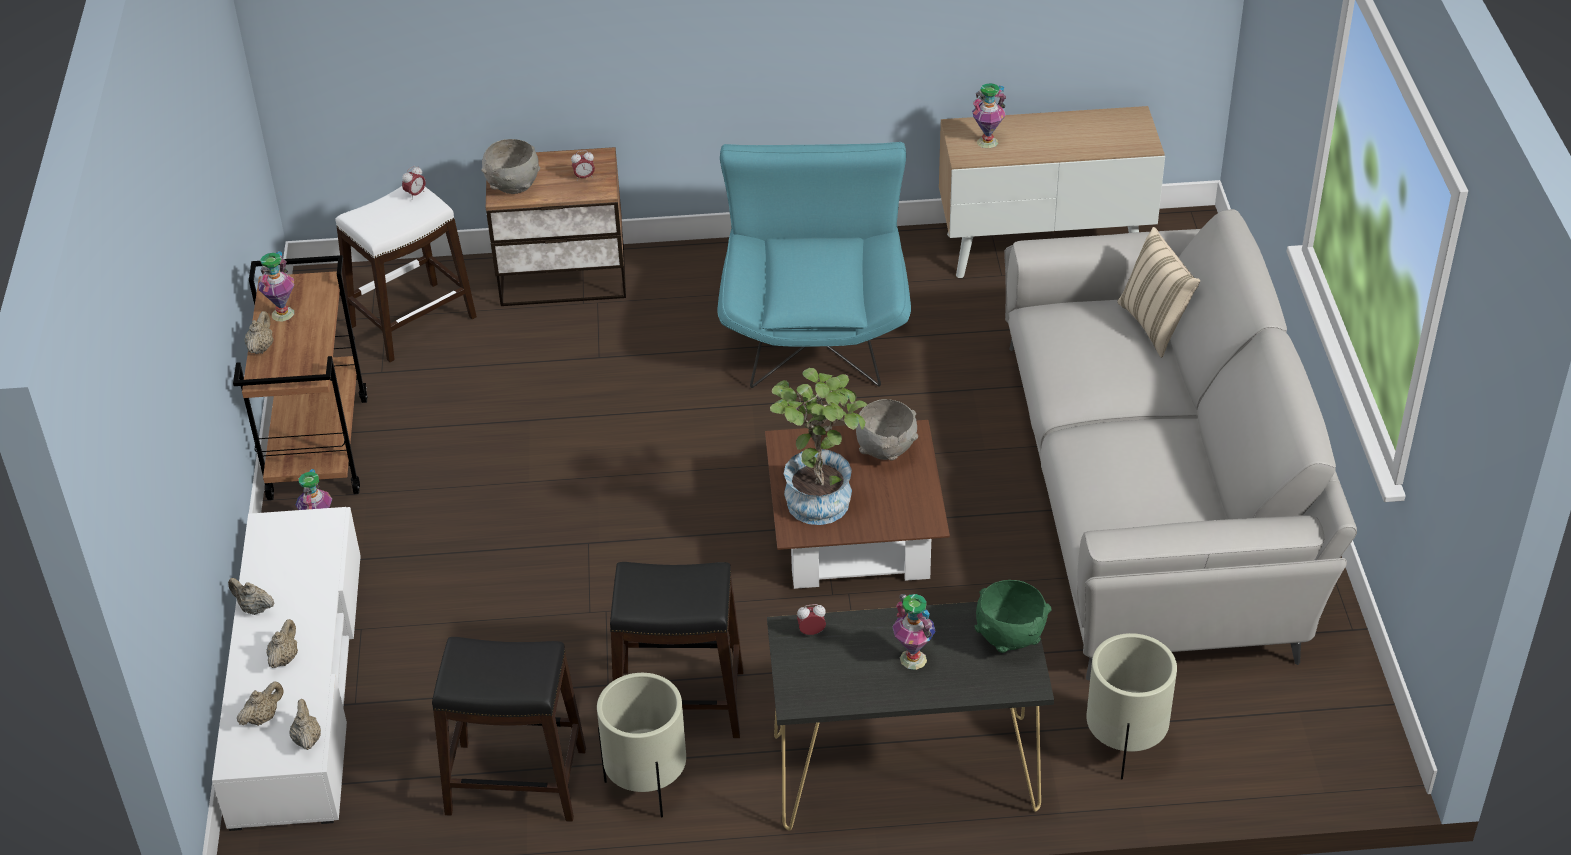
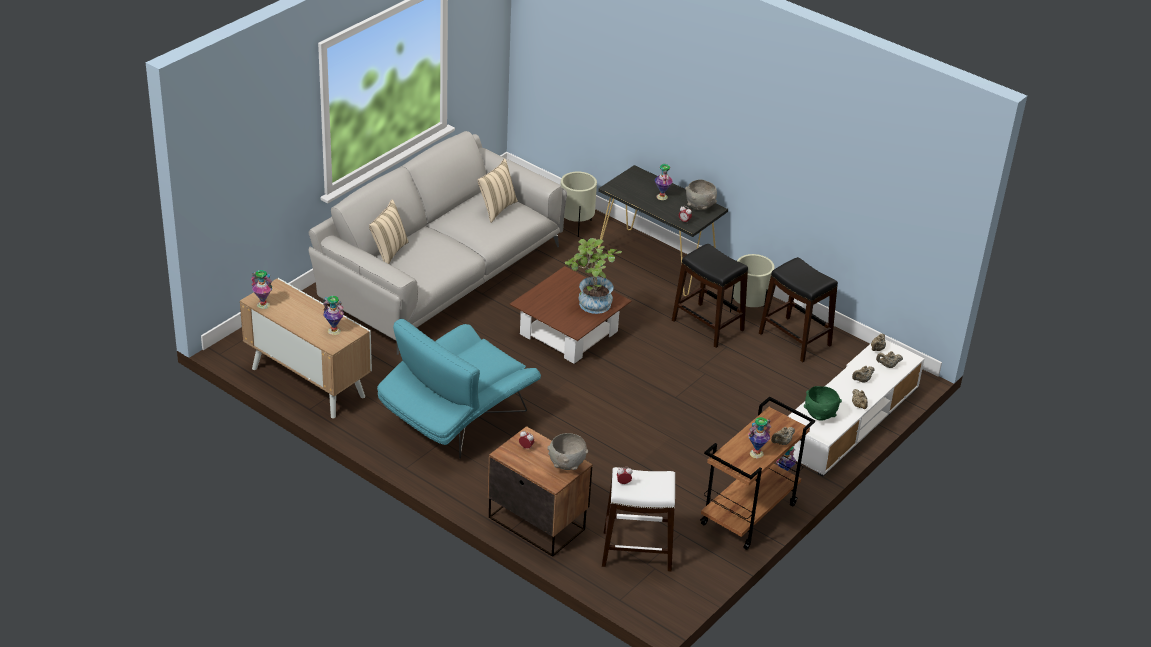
camera: 140 degrees left, 5 degrees down
grey bowl [856,399,918,461] -> grey bowl moved to [685,179,717,210]
green bowl [975,580,1052,653] -> green bowl moved to [804,386,842,421]
none -> vase [251,270,272,309]
none -> beige pillow [478,158,518,223]

